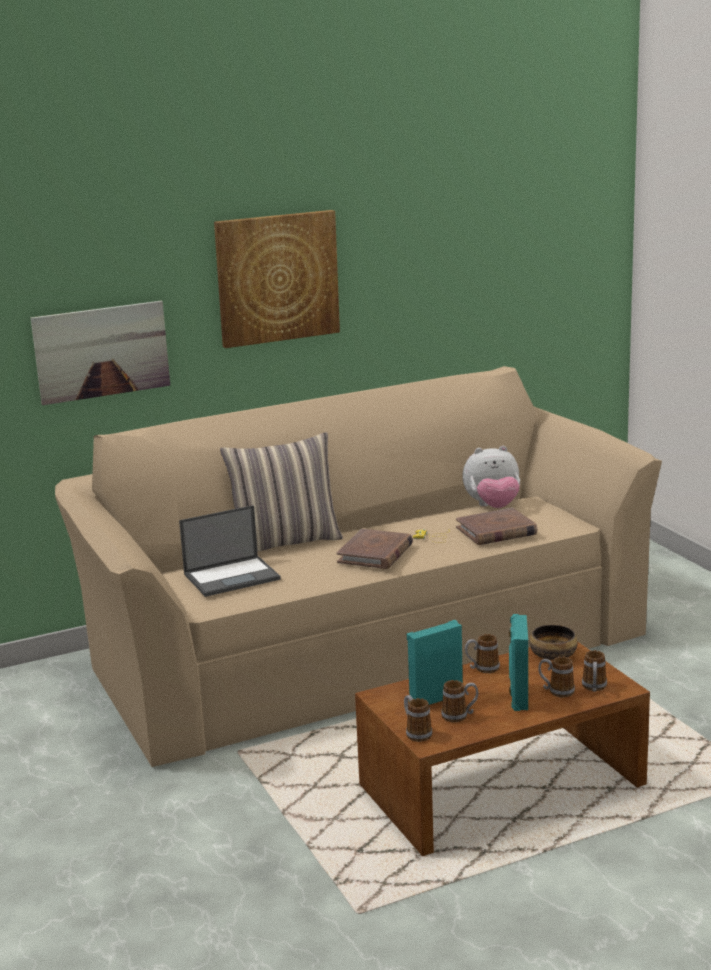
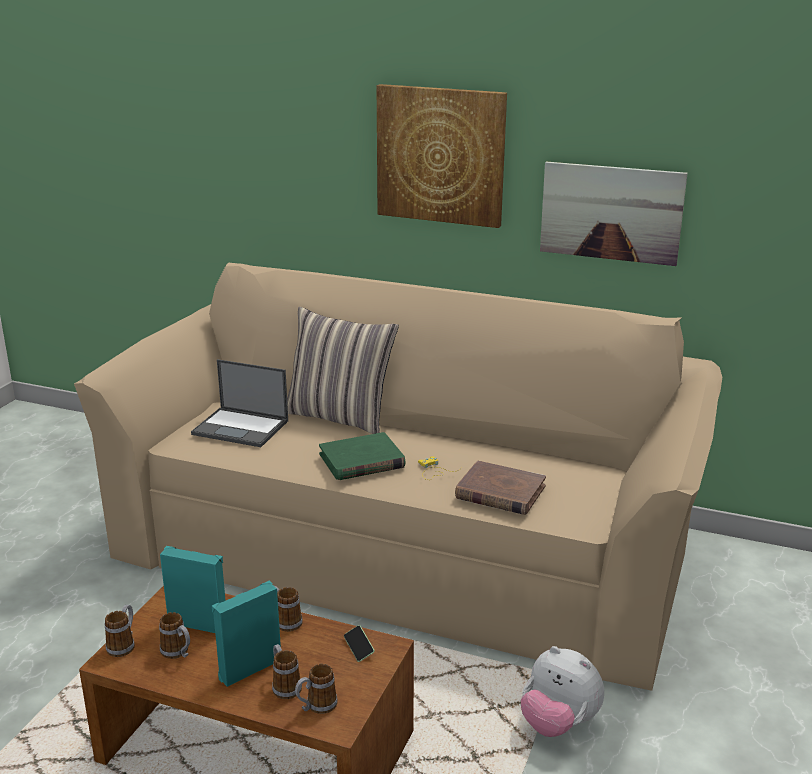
camera: 45 degrees right, 5 degrees up
picture [31,301,170,405] -> picture moved to [540,161,688,266]
brown book [337,529,413,569] -> green book [319,432,406,480]
plush toy [462,446,520,508] -> plush toy moved to [521,646,604,737]
bowl [529,625,578,660] -> phone [344,625,375,662]

